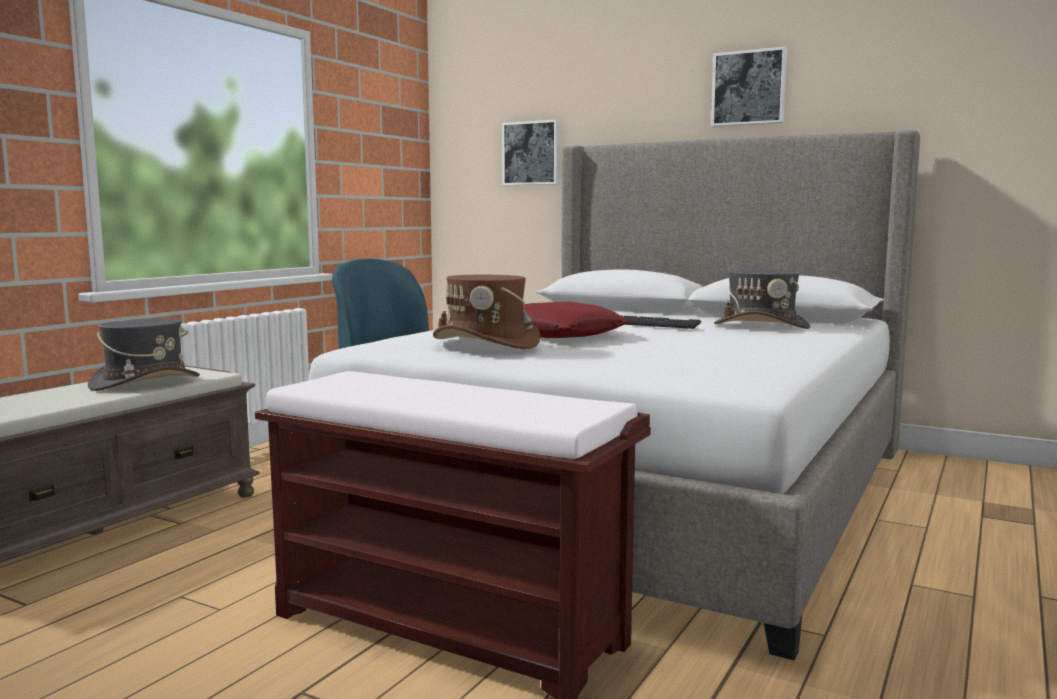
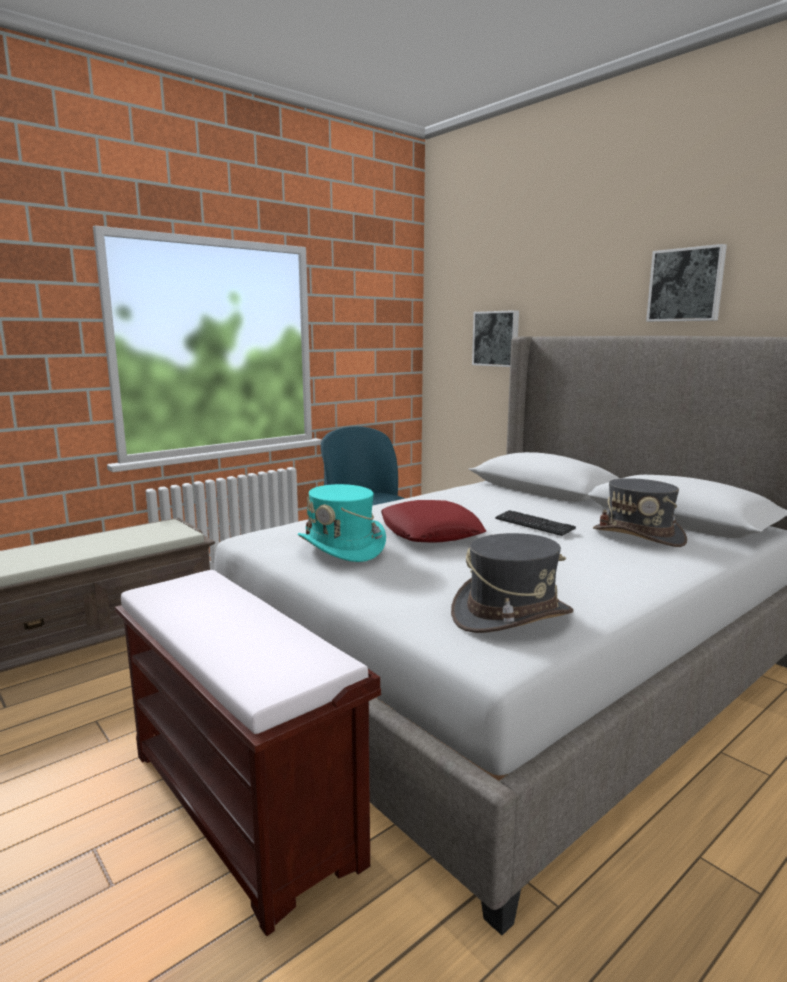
camera: 20 degrees right, 5 degrees up
grey hat [88,318,200,391] -> grey hat moved to [451,533,573,633]
brown hat [433,275,541,349] -> turquoise hat [298,484,386,562]

